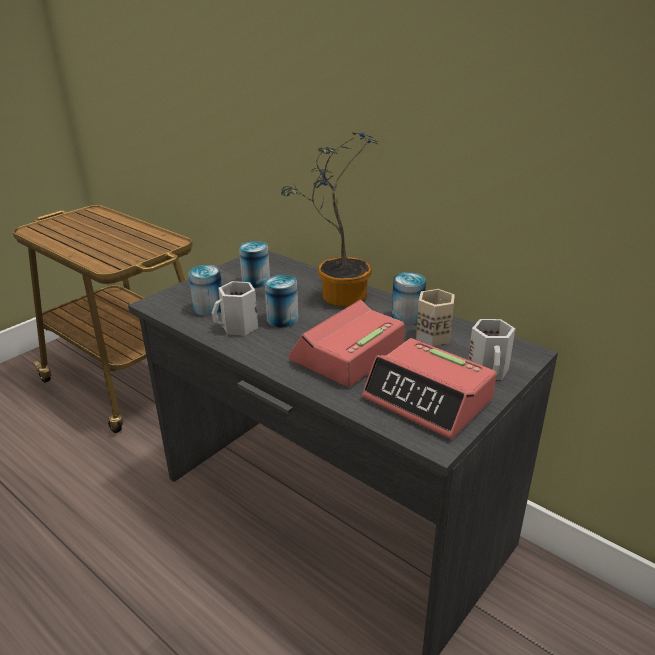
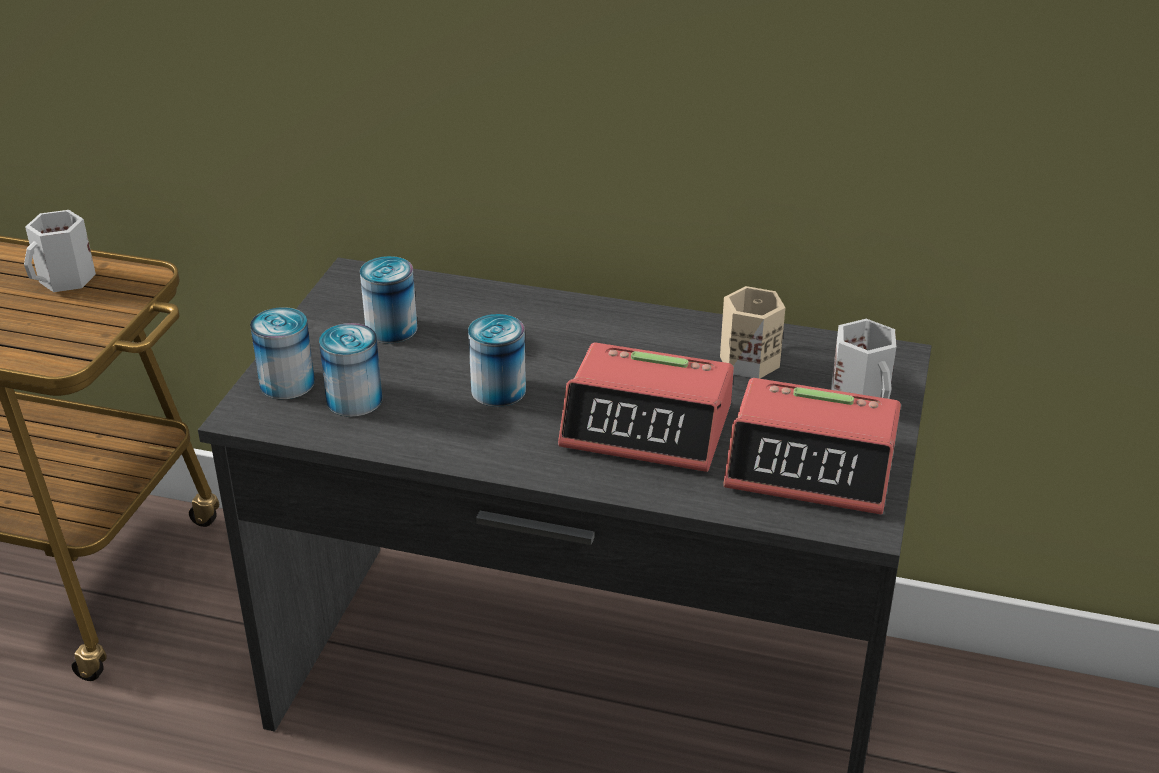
camera: 25 degrees left, 5 degrees up
white mug [212,281,258,336] -> white mug moved to [24,210,96,292]
potted plant [281,132,379,307] -> none
alarm clock [289,300,405,387] -> alarm clock turned 90 degrees counterclockwise [558,342,734,472]
can [392,272,426,325] -> can moved to [250,307,315,399]

